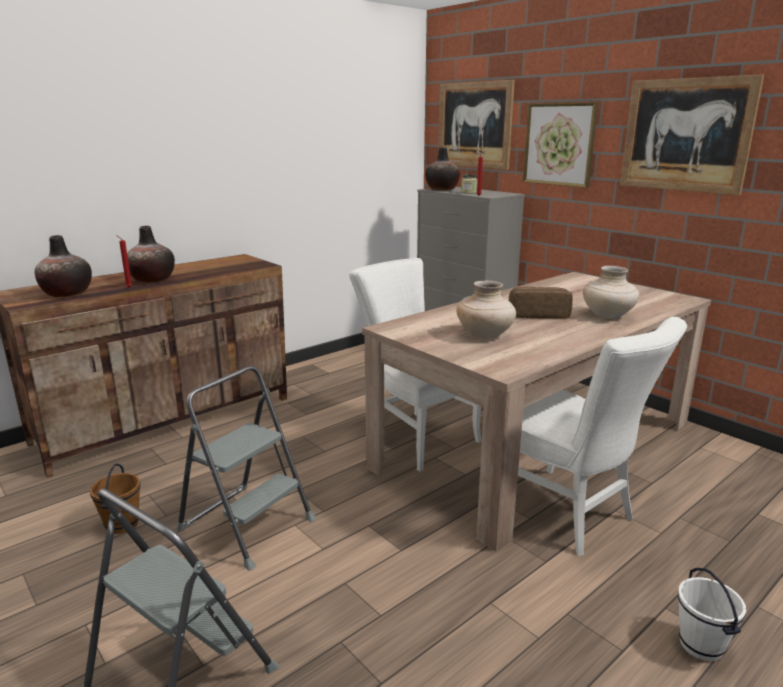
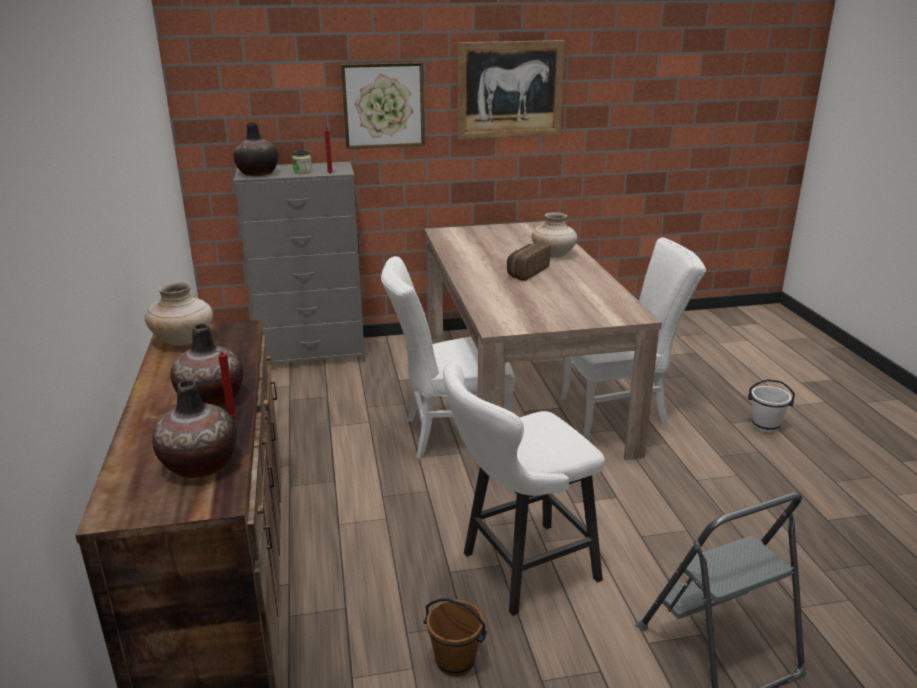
camera: 60 degrees left, 5 degrees up
grey step ladder [177,366,316,571] -> white stool [443,361,605,616]
picture [438,80,515,170] -> none
beige vase [456,281,516,339] -> beige vase moved to [145,282,213,345]

